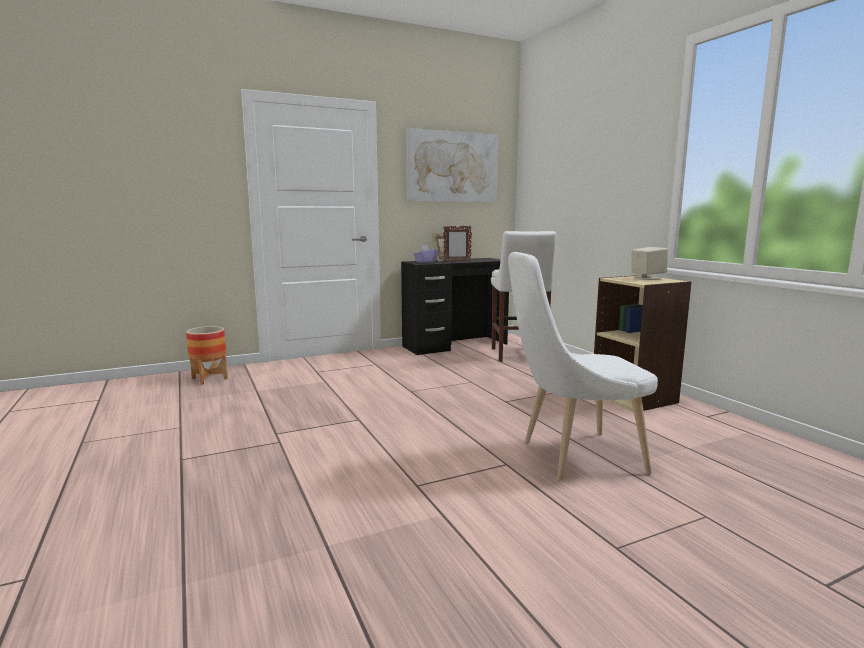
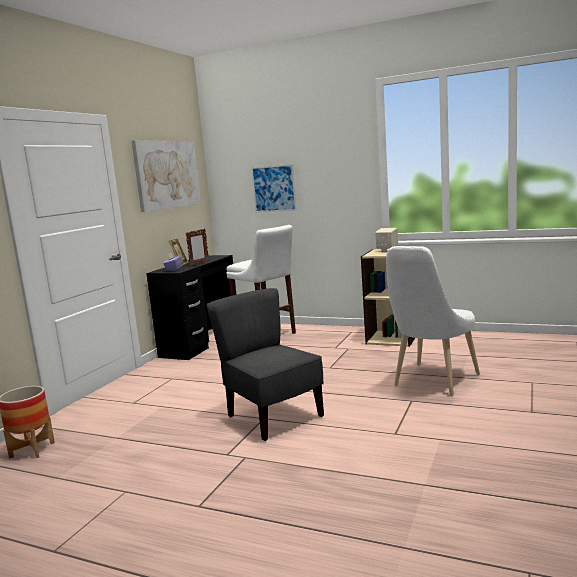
camera: 40 degrees left, 0 degrees up
none -> grey chair [207,288,324,441]
none -> picture [251,164,297,213]

